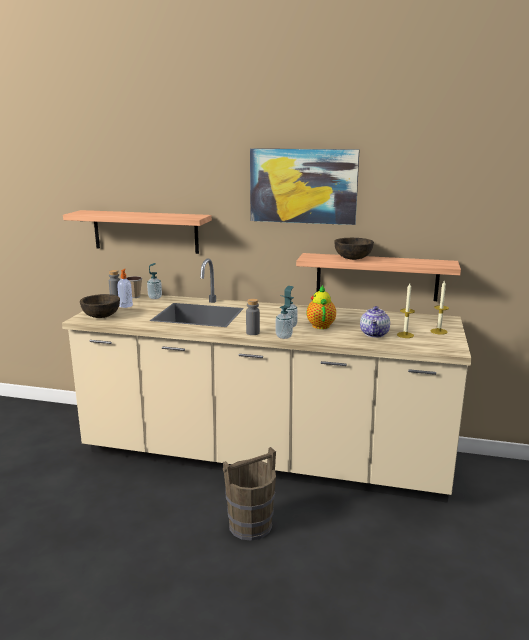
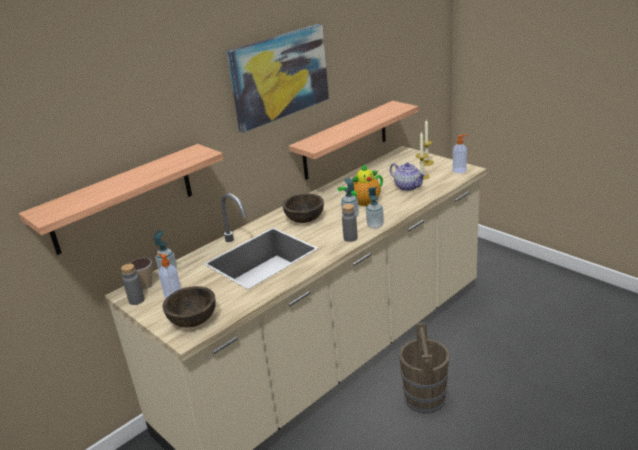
camera: 55 degrees left, 10 degrees up
teapot [307,285,336,329] -> teapot turned 60 degrees counterclockwise [338,164,383,206]
brown bowl [334,238,374,260] -> brown bowl moved to [282,194,324,223]
none -> soap dispenser [453,135,469,173]

